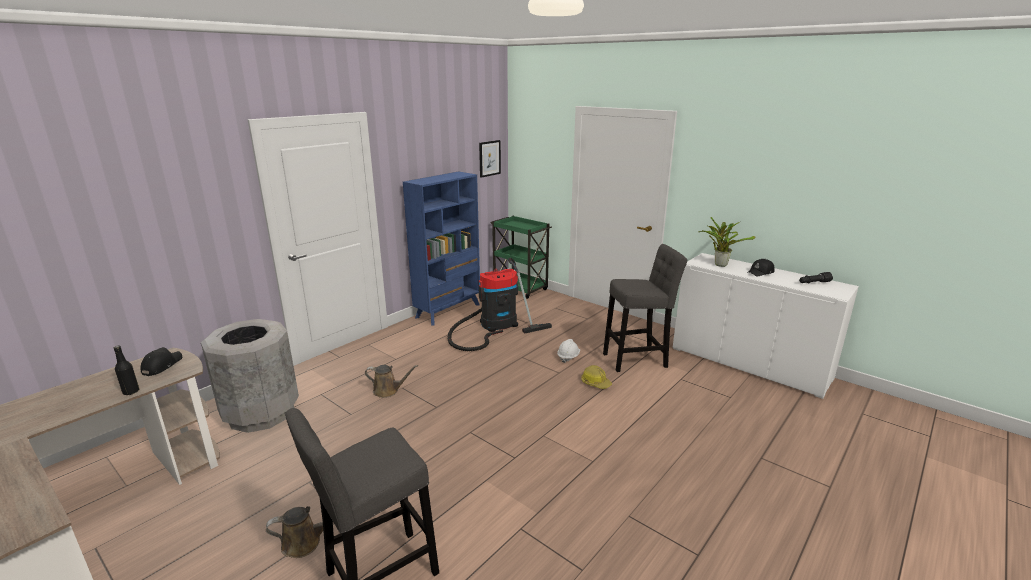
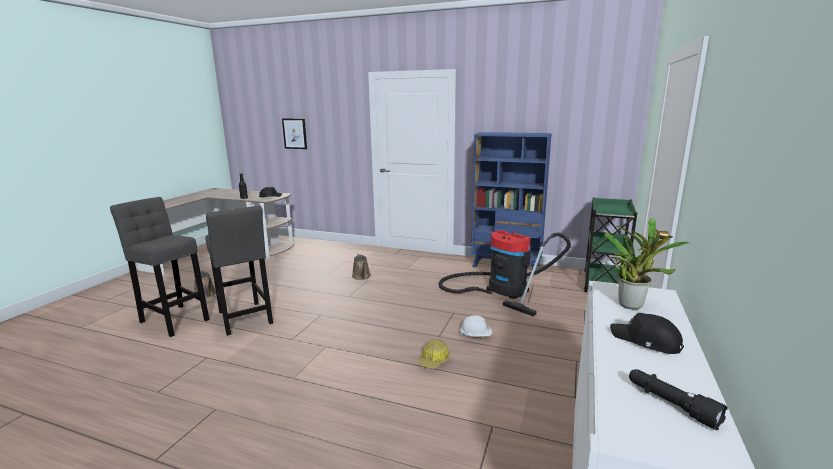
camera: 70 degrees right, 5 degrees down
grey trash can [201,319,299,433] -> none
picture [479,140,501,178] -> picture moved to [282,119,307,149]
grey stool [603,244,687,372] -> grey stool moved to [205,205,273,336]

